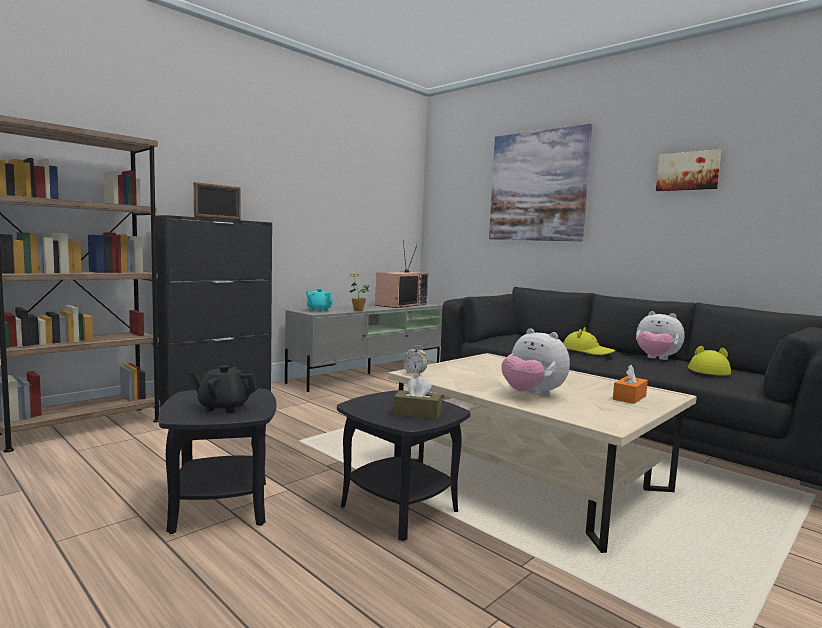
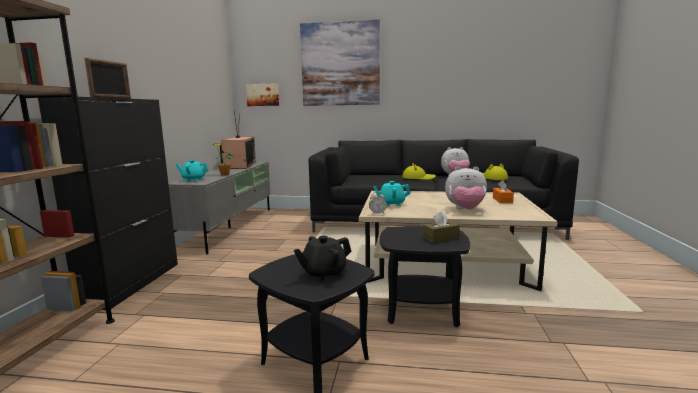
camera: 35 degrees left, 5 degrees up
picture [656,149,721,191] -> picture moved to [246,83,279,106]
none -> turquoise teapot [373,181,411,207]

